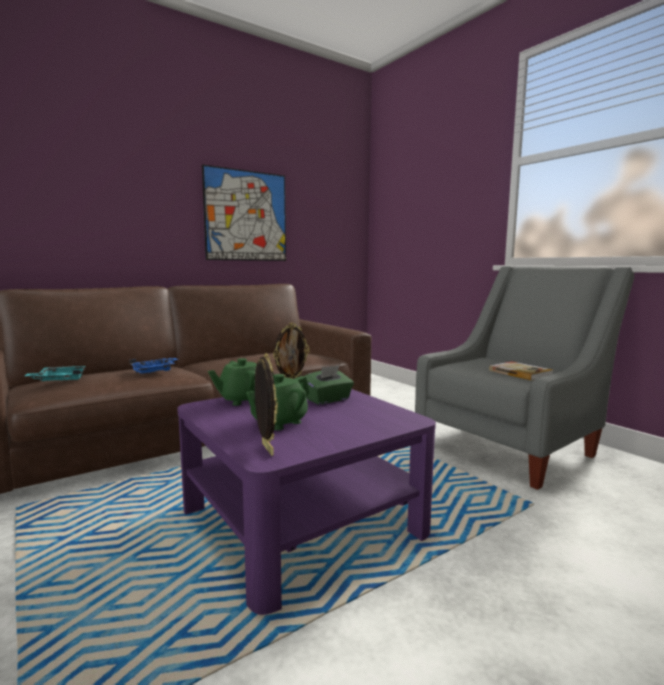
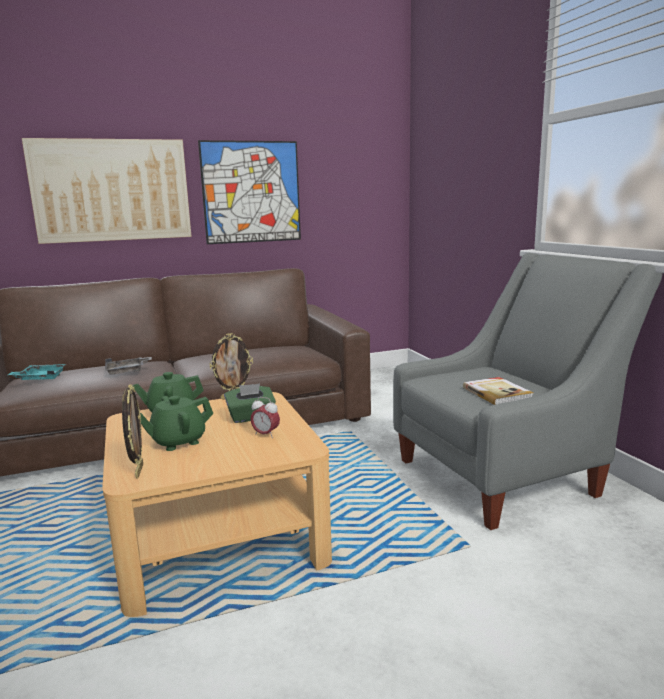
camera: 15 degrees right, 5 degrees up
blue tray [130,358,178,374] -> grey tray [105,357,152,374]
purple coffee table [177,389,436,615] -> beige coffee table [102,392,332,617]
none -> picture [22,138,192,244]
none -> alarm clock [251,397,280,438]

